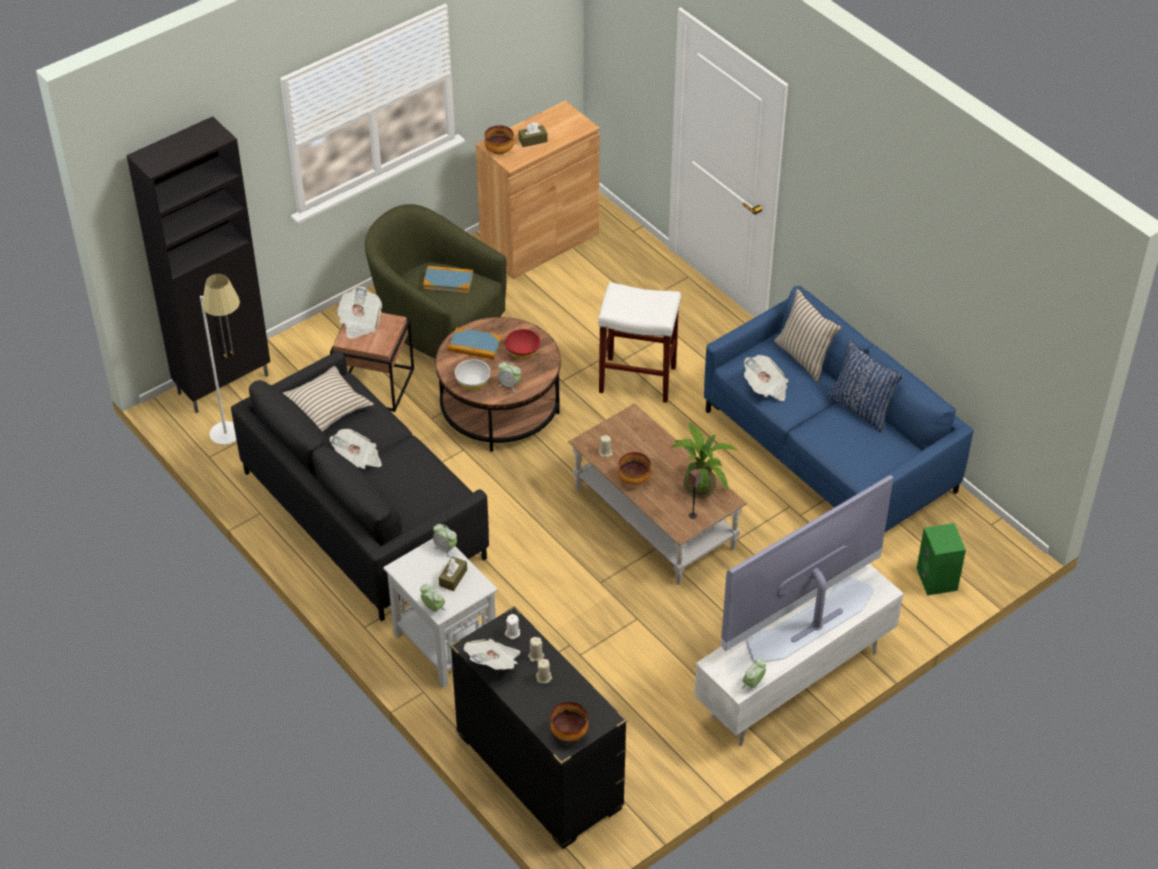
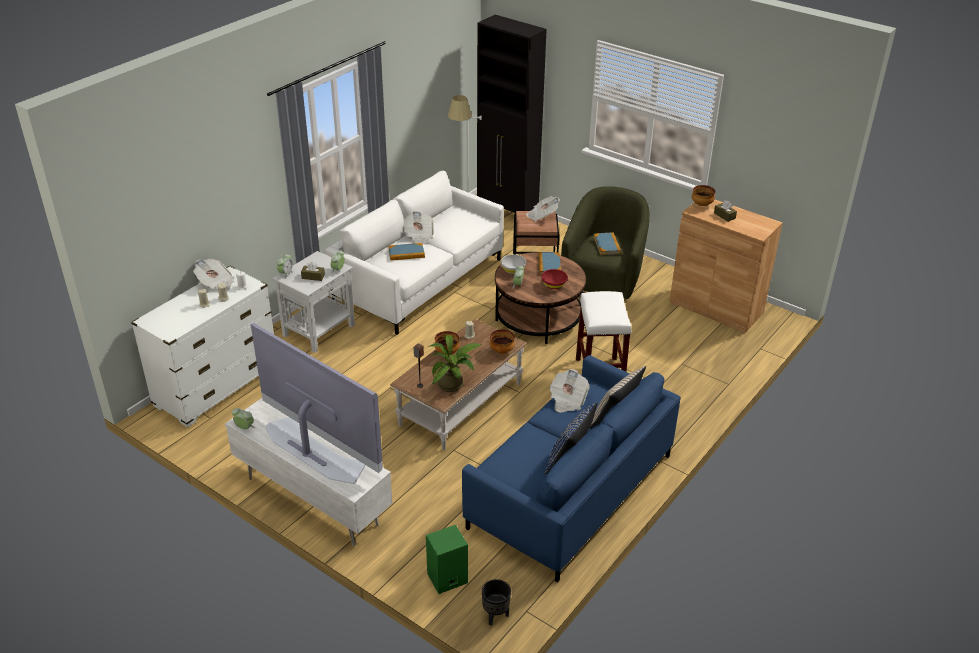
camera: 75 degrees right, 10 degrees down
black sofa [231,351,489,621] -> white sofa [325,171,504,335]
beige pillow [283,366,374,432] -> none
black dresser [450,606,627,849] -> white dresser [131,266,274,428]
bowl [550,702,588,741] -> bowl moved to [490,330,515,354]
none -> book [388,243,425,261]
none -> black planter [482,579,511,626]

